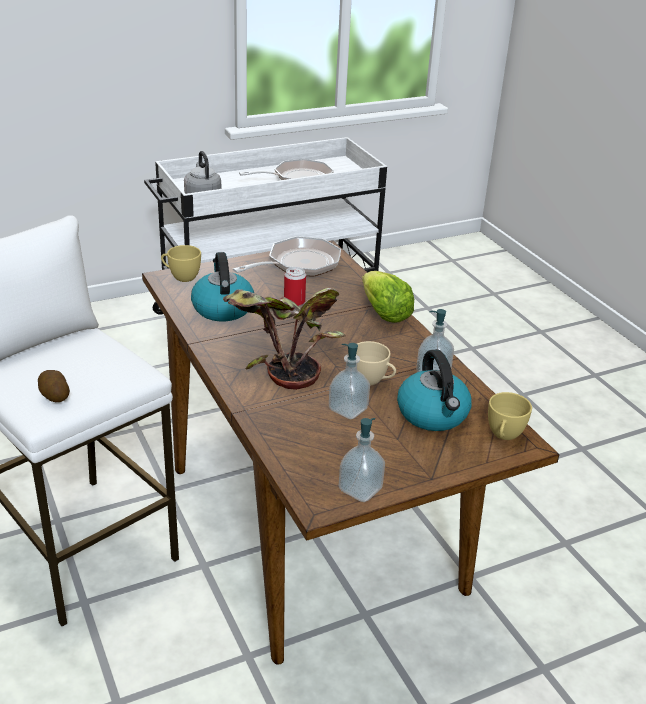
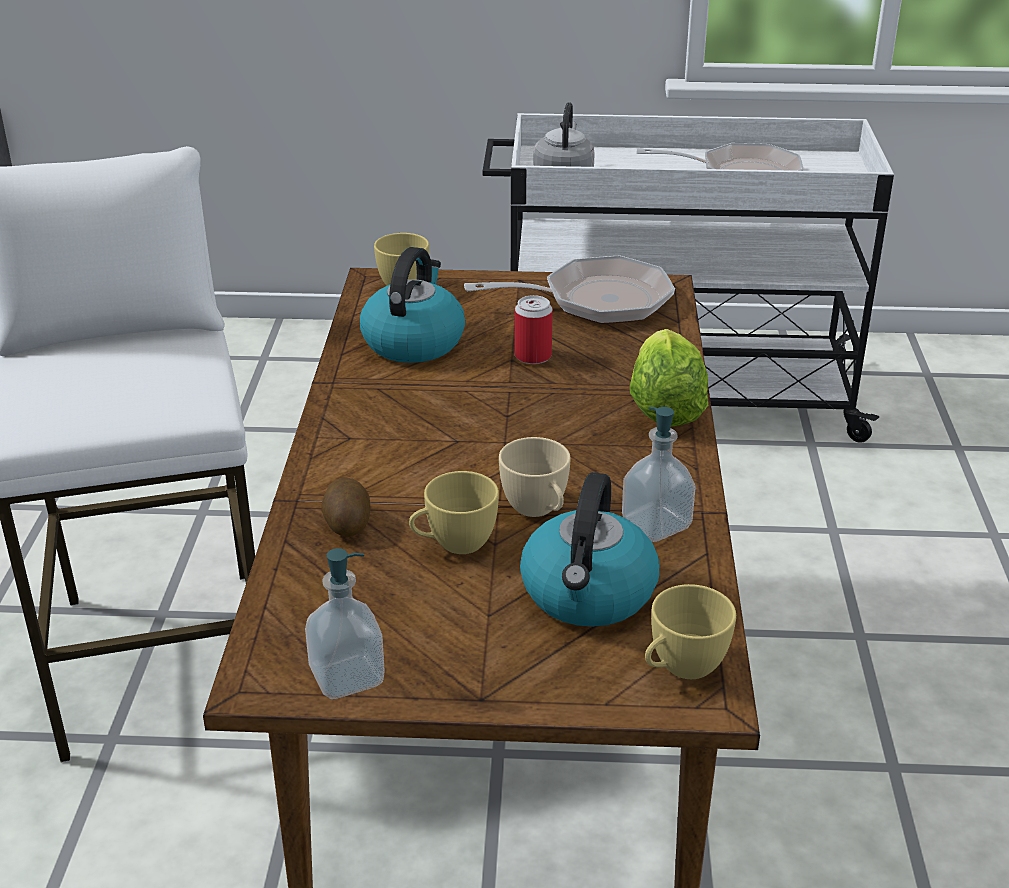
camera: 30 degrees right, 0 degrees up
potato [38,370,70,402] -> potato moved to [321,477,371,537]
potted plant [223,288,346,390] -> none
soap dispenser [329,343,370,419] -> yellow cup [409,471,499,554]

